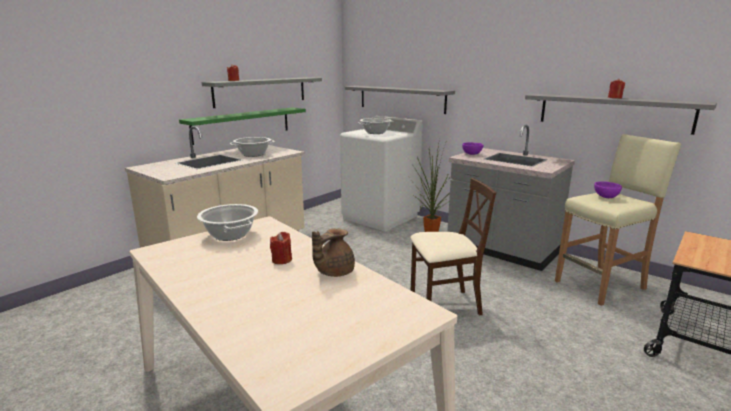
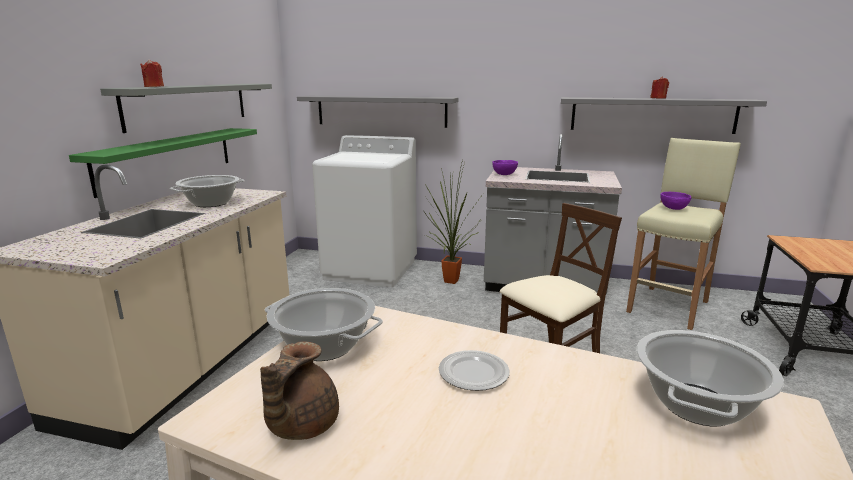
camera: 25 degrees left, 0 degrees up
red candle [270,232,292,264] -> plate [439,350,510,391]
brown teapot [312,228,355,277] -> brown teapot moved to [260,342,339,440]
cooking pot [358,118,394,134] -> cooking pot moved to [636,330,784,427]

